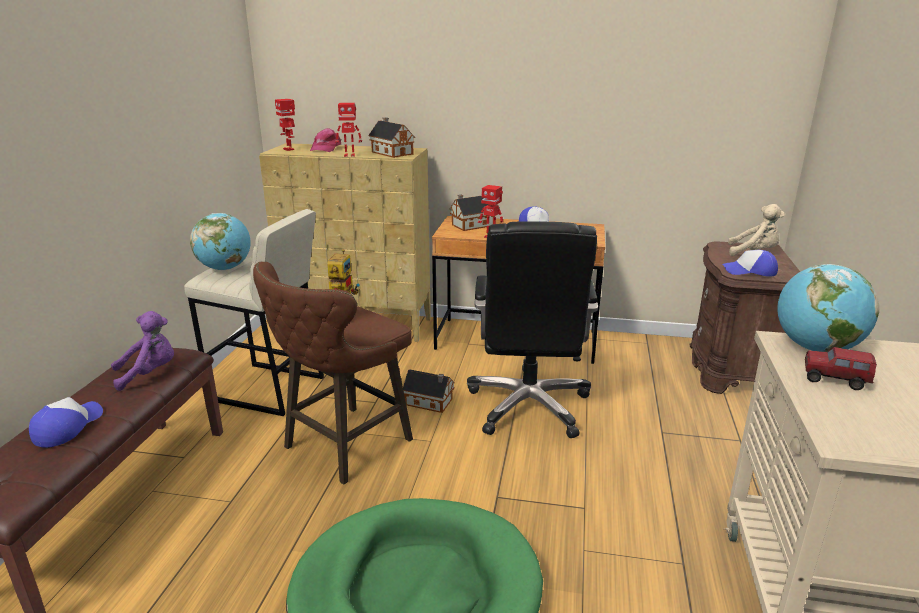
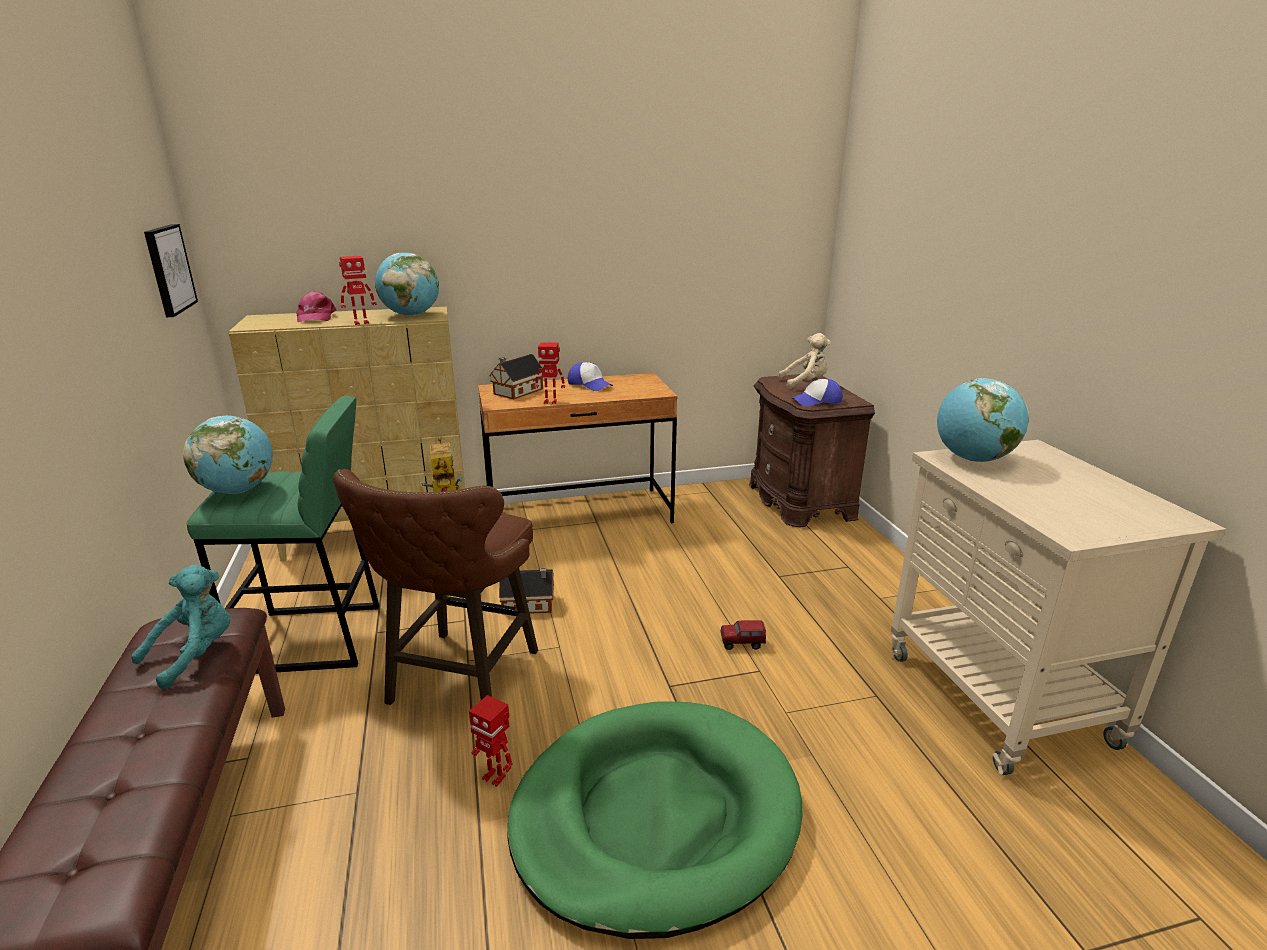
camera: 25 degrees left, 0 degrees up
cap [29,397,103,448] -> none
purple plush toy [111,311,174,391] -> turquoise plush toy [131,565,230,689]
beige stool [184,209,324,416] -> green stool [187,395,379,674]
toy robot [275,99,295,151] -> toy robot moved to [469,695,513,787]
toy house [368,118,415,158] -> globe [375,253,439,316]
black office chair [467,221,598,438] -> none
toy truck [805,347,877,390] -> toy truck moved to [721,620,766,650]
none -> picture [144,224,198,317]

